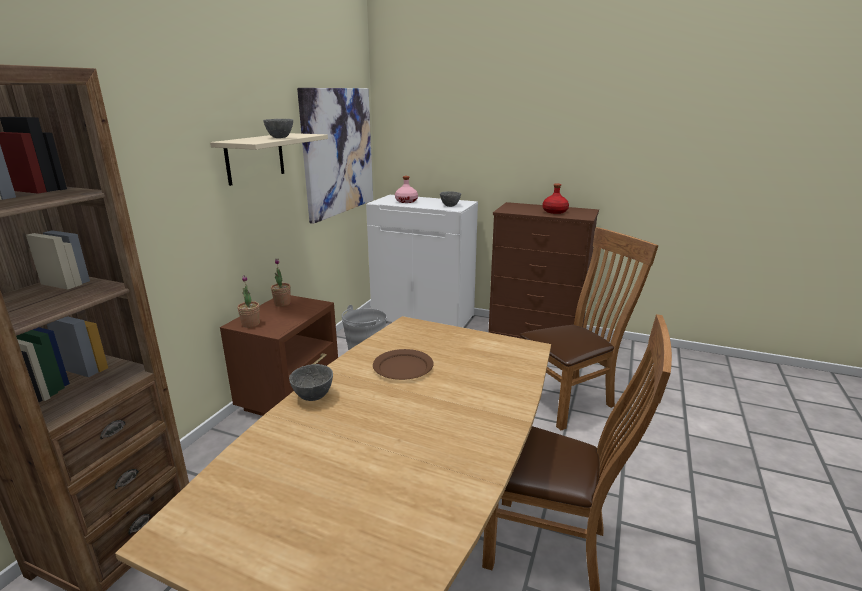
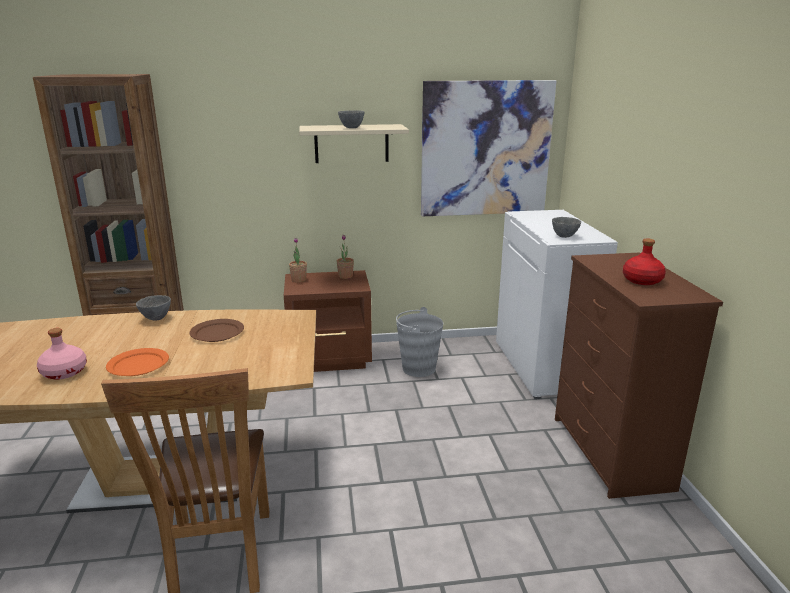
camera: 60 degrees right, 0 degrees up
pink bottle [395,176,418,203] -> pink bottle moved to [37,328,87,380]
brown chair [520,227,659,430] -> none
none -> orange plate [106,348,169,376]

